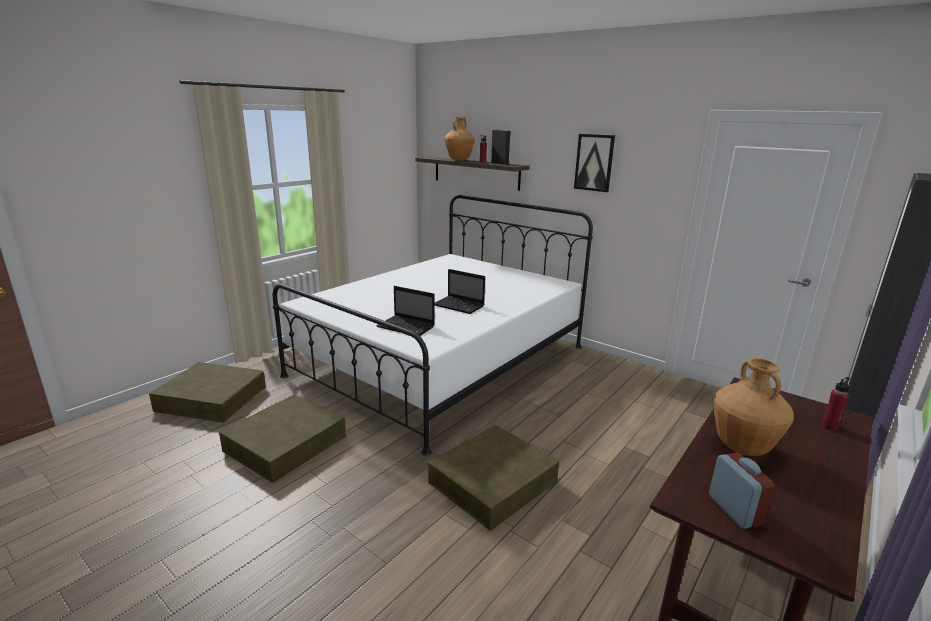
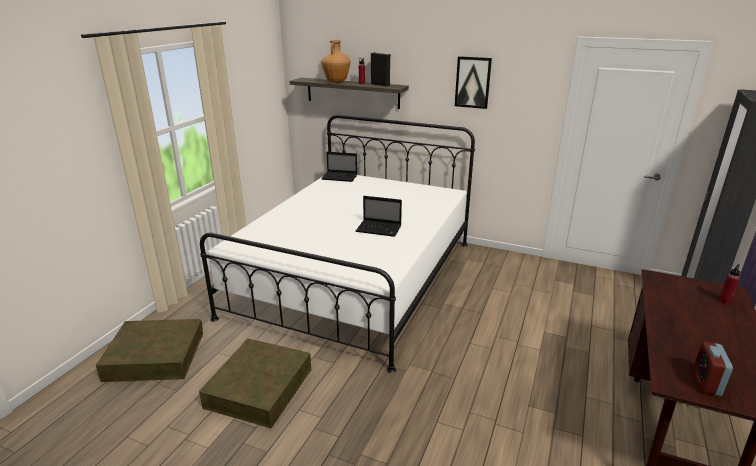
camera: 15 degrees left, 5 degrees up
laptop [376,286,435,336] -> laptop moved to [321,152,357,182]
brown storage box [428,425,559,531] -> none
alarm clock [709,453,775,529] -> alarm clock turned 135 degrees counterclockwise [693,341,733,396]
brown vase [713,358,794,456] -> none

